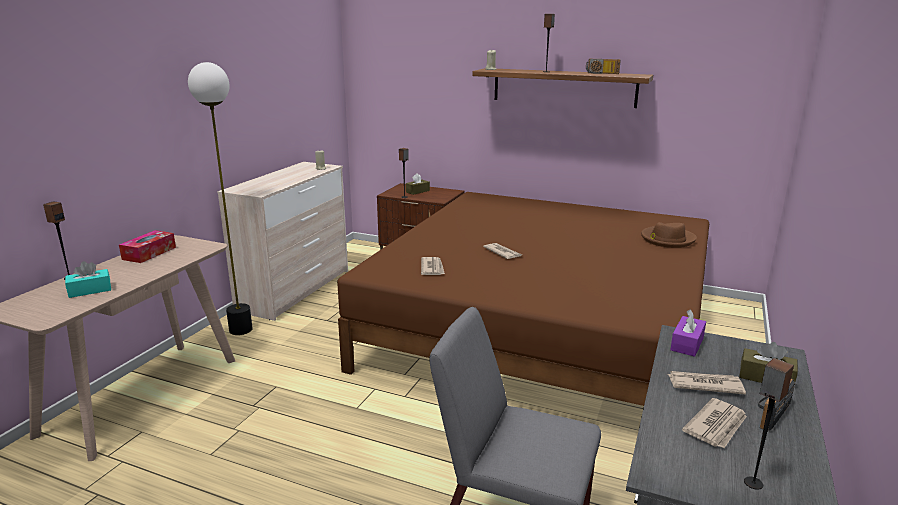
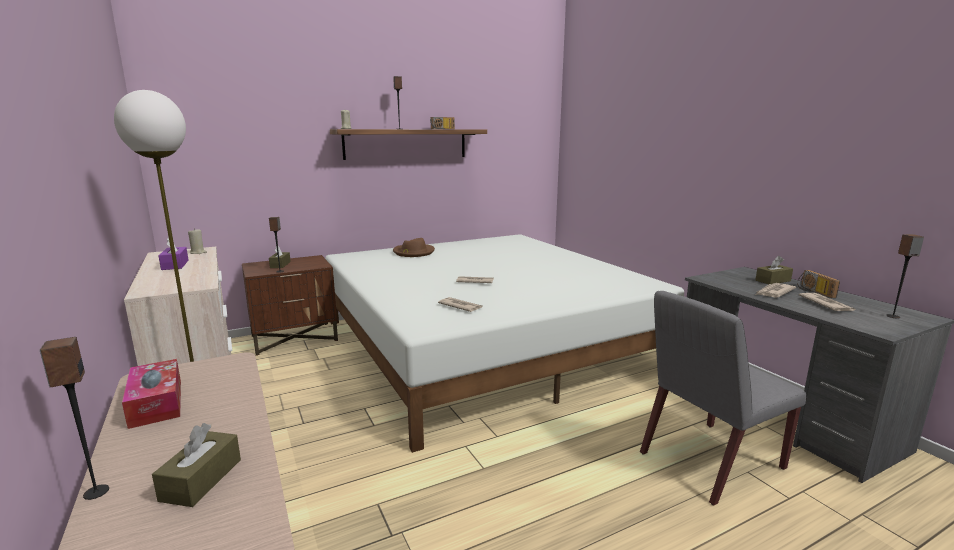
camera: 50 degrees left, 5 degrees down
turquoise tissue box [65,261,111,298] -> brown tissue box [152,423,241,507]
brown bed [337,192,709,406] -> white bed [325,234,684,453]
brown hat [641,222,697,248] -> brown hat moved to [393,238,435,257]
purple tissue box [670,309,706,357] -> purple tissue box moved to [159,237,189,270]

